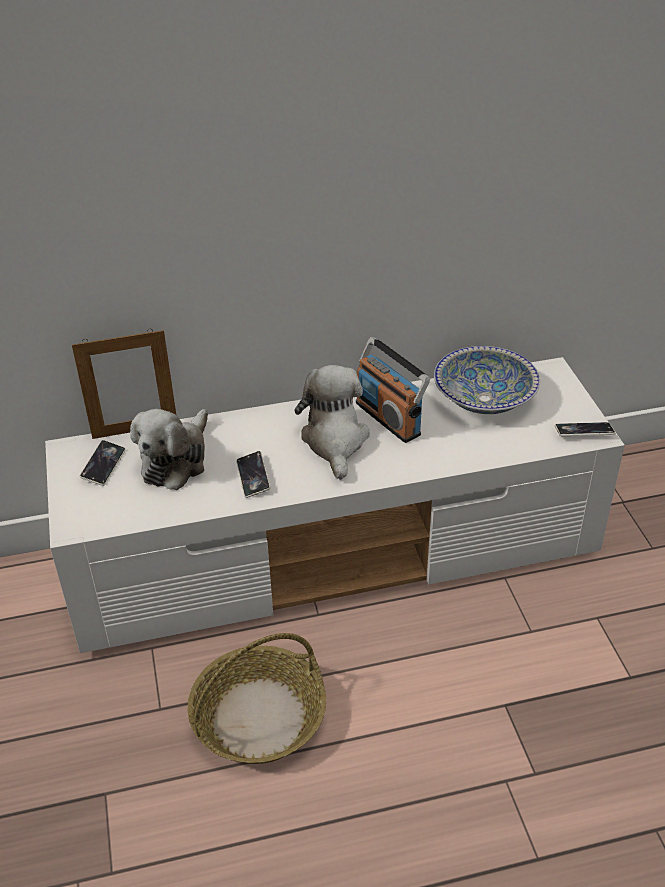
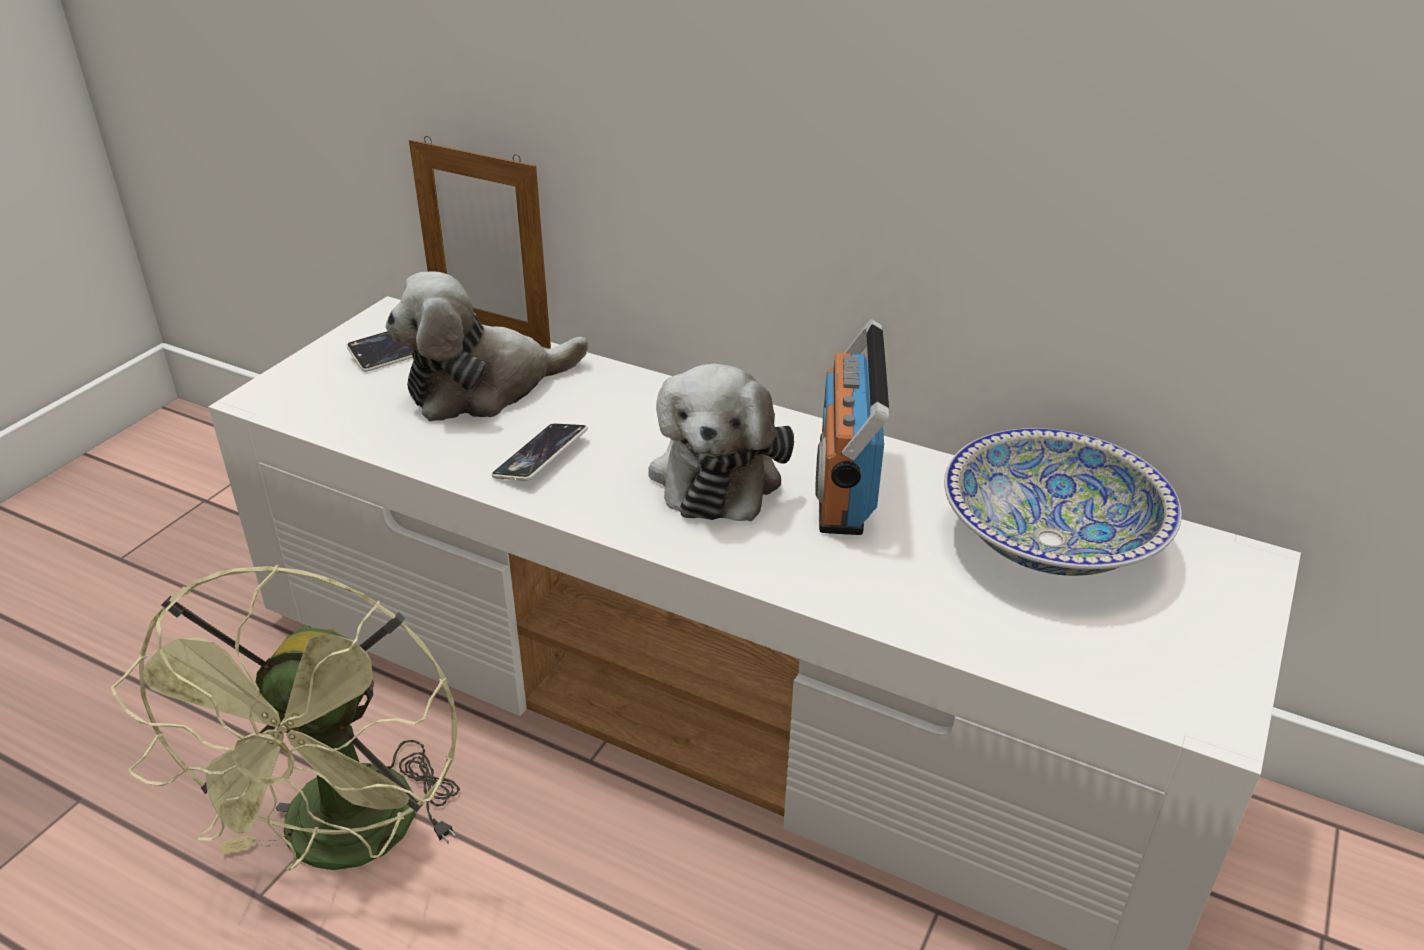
camera: 40 degrees right, 5 degrees down
basket [188,633,326,764] -> green fan [111,565,460,871]
plush toy [294,365,370,480] -> plush toy turned 150 degrees clockwise [648,364,794,521]
phone [555,422,615,436] -> none

